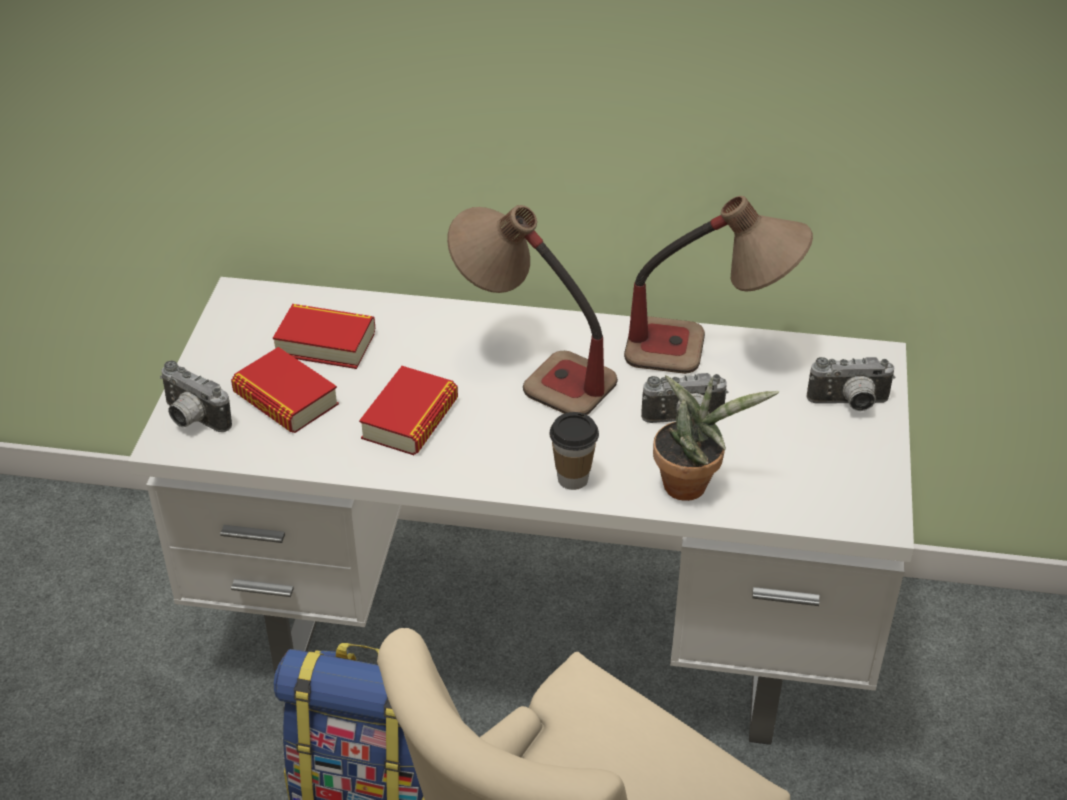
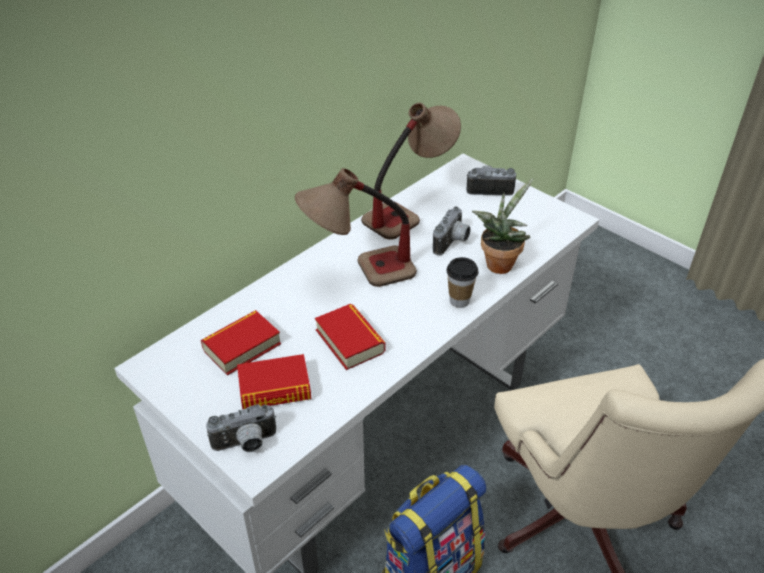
camera: 55 degrees left, 0 degrees up
camera [806,357,896,411] -> camera turned 120 degrees counterclockwise [466,166,516,196]

